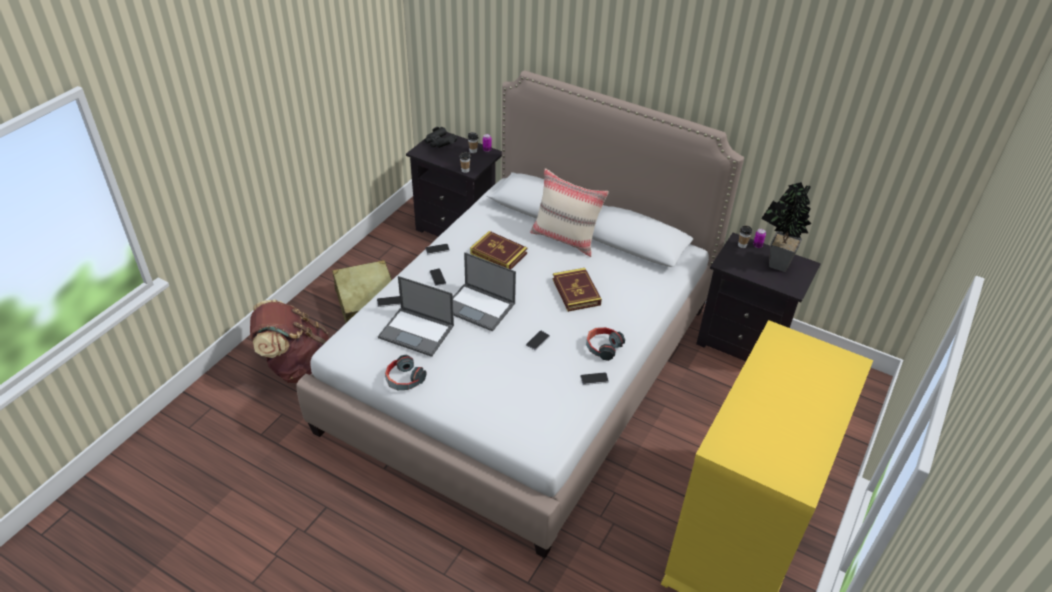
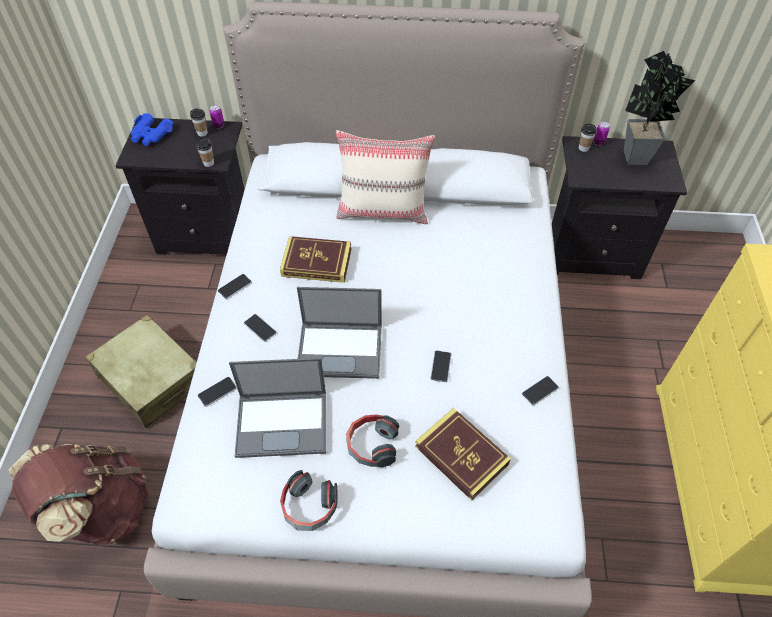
camera: 25 degrees left, 10 degrees up
black binoculars [424,127,457,148] -> blue binoculars [131,113,173,146]
book [553,268,602,312] -> book moved to [415,408,511,501]
headphones [586,327,625,361] -> headphones moved to [346,414,399,467]

